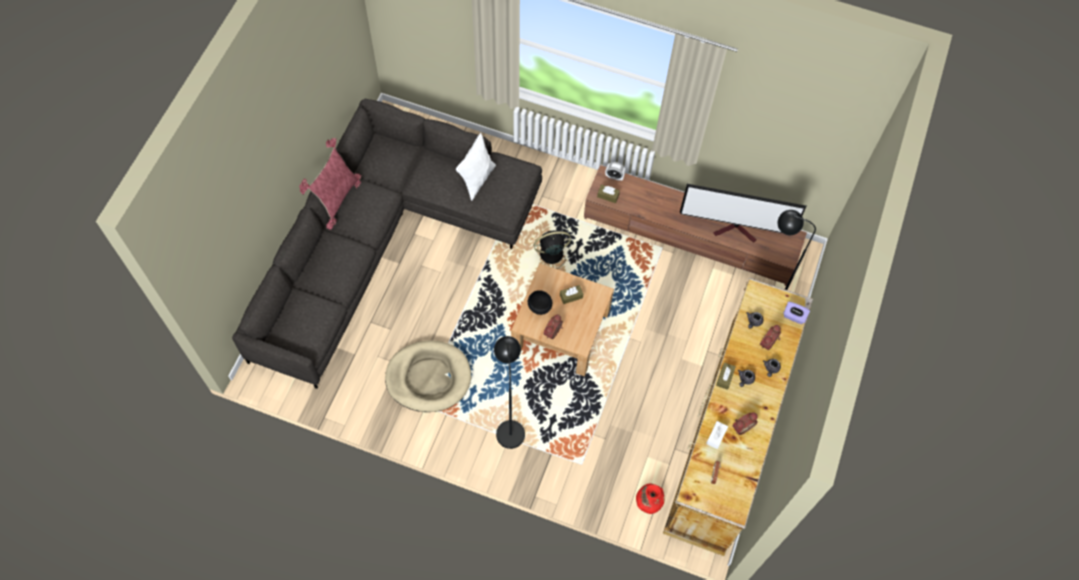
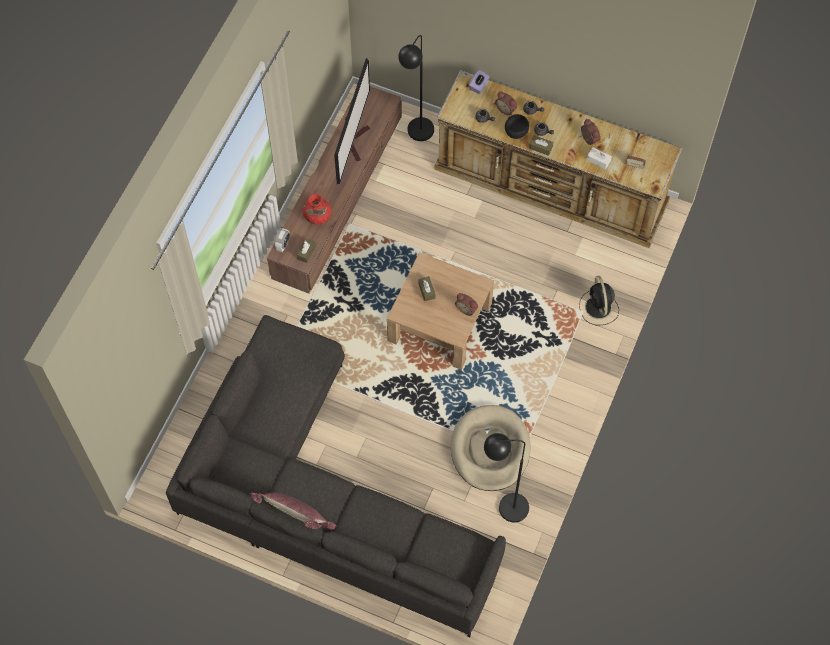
camera: 85 degrees left, 0 degrees up
white pillow [456,132,496,201] -> none
black floor lamp [494,336,525,449] -> black floor lamp moved to [484,433,529,522]
black bowl [528,290,552,315] -> black bowl moved to [505,114,529,139]
black fan [534,231,572,269] -> black fan moved to [579,276,619,325]
red vase [636,483,665,514] -> red vase moved to [303,194,331,225]

